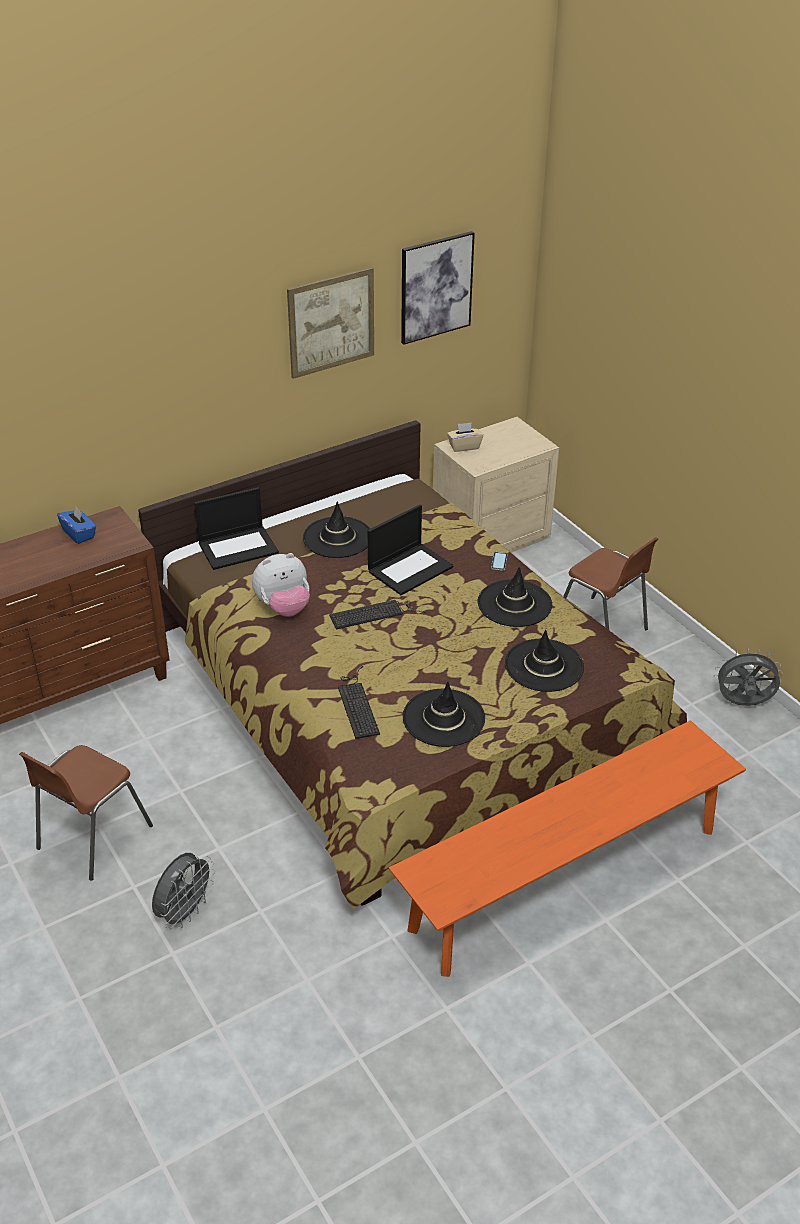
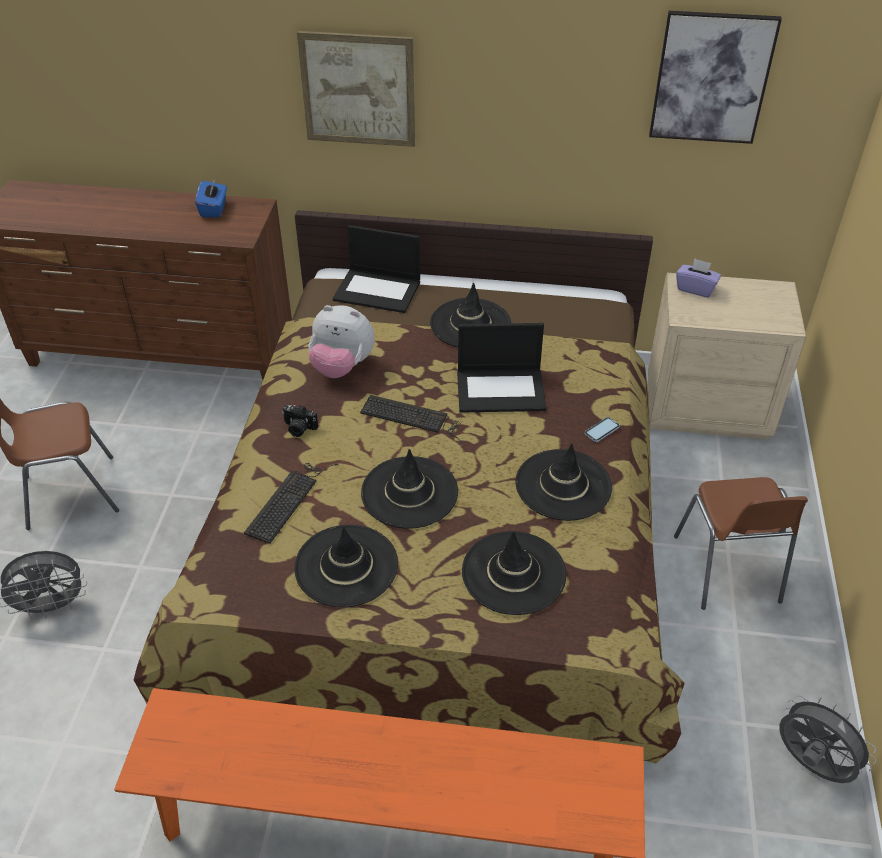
camera: 40 degrees right, 5 degrees up
picture [287,267,374,379] -> picture moved to [297,31,415,147]
beige tissue box [447,423,483,452] -> purple tissue box [676,258,721,298]
none -> camera [282,405,318,437]
none -> black hat [361,449,458,529]

